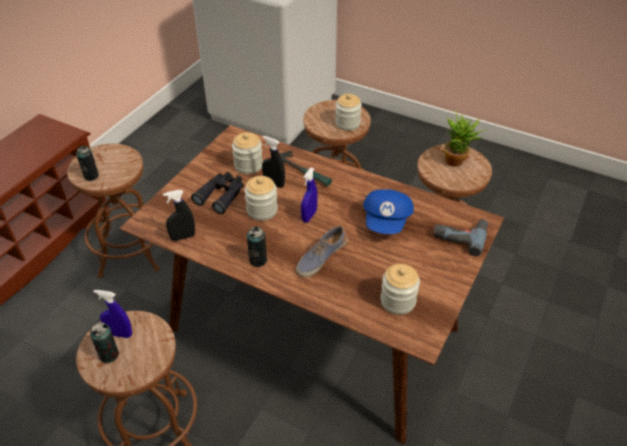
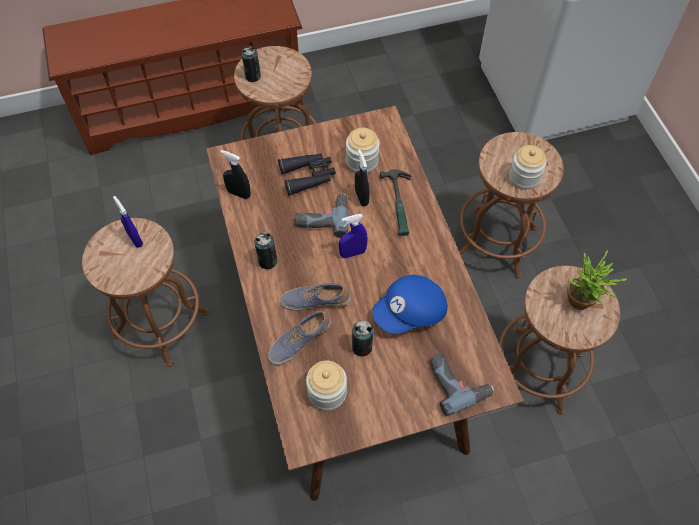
camera: 45 degrees right, 15 degrees up
can [90,322,119,363] -> can moved to [352,320,373,357]
jar [244,176,278,221] -> power drill [295,193,349,238]
none -> shoe [268,311,331,365]

